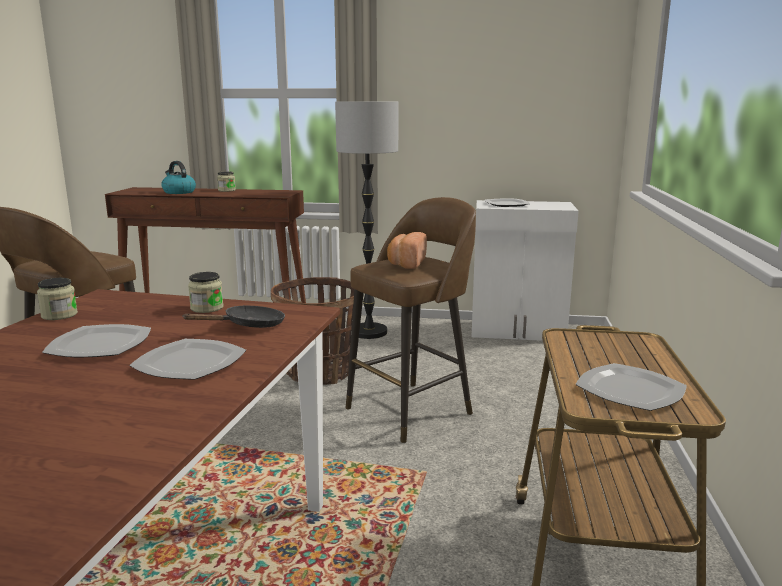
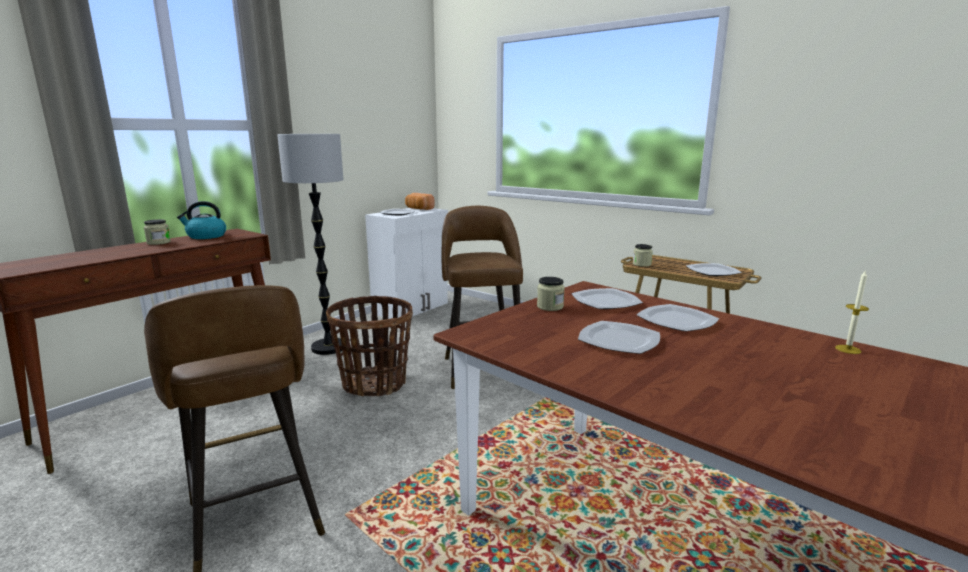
camera: 60 degrees left, 0 degrees up
jar [37,278,78,320] -> jar moved to [633,244,653,267]
kettle [161,161,196,194] -> kettle moved to [177,201,226,239]
black frying pan [182,305,285,328] -> plate [571,288,643,309]
bread [387,232,427,269] -> bread moved to [405,193,435,210]
none -> candle [835,271,869,354]

